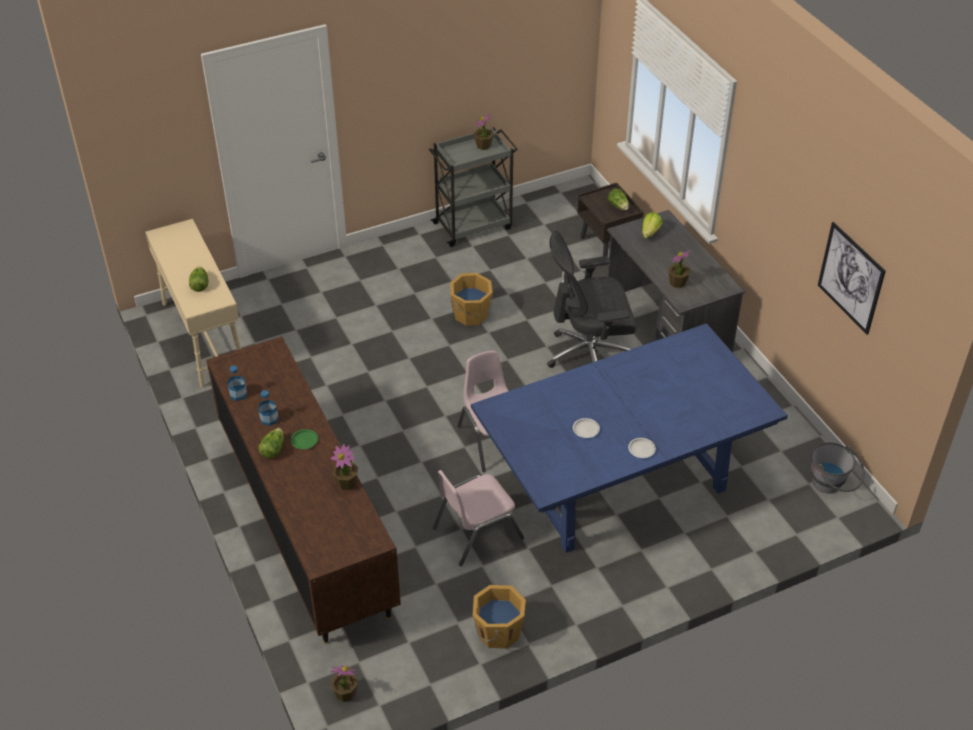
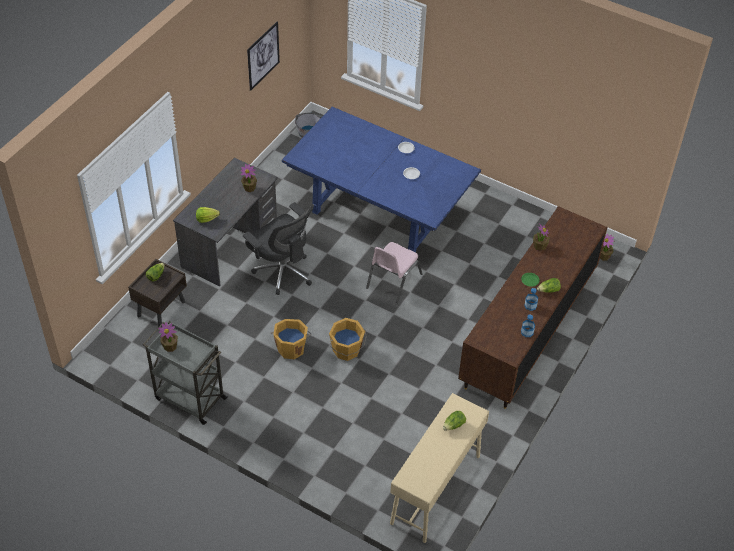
camera: 125 degrees left, 5 degrees up
pink chair [433,470,524,566] -> none
orange bucket [473,585,526,649] -> orange bucket moved to [329,318,366,361]

